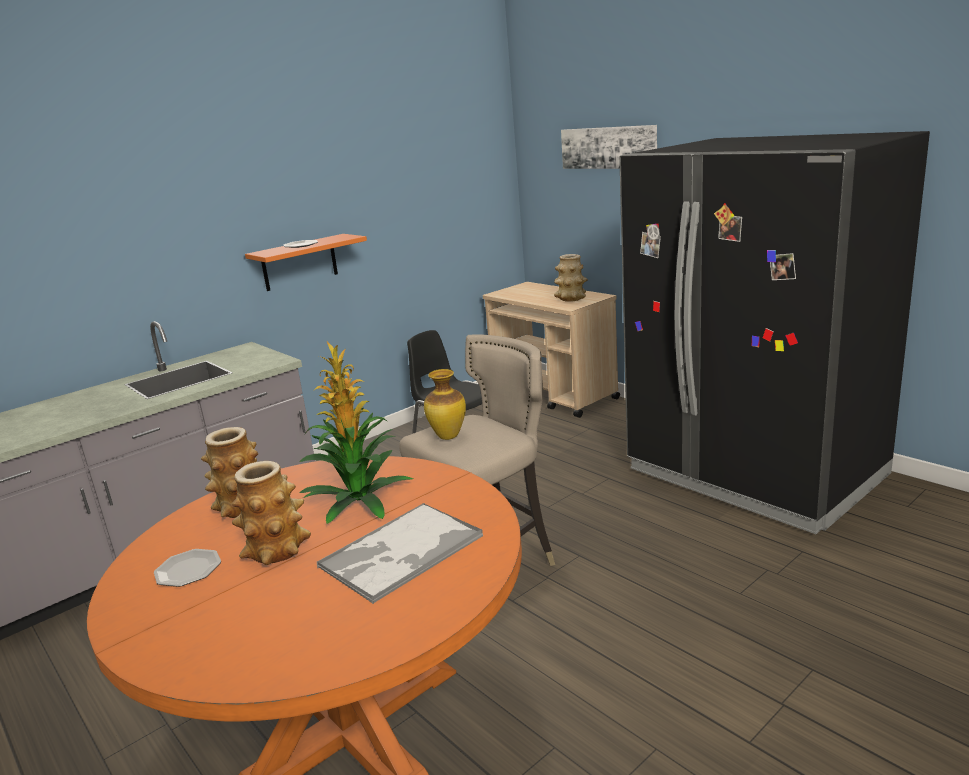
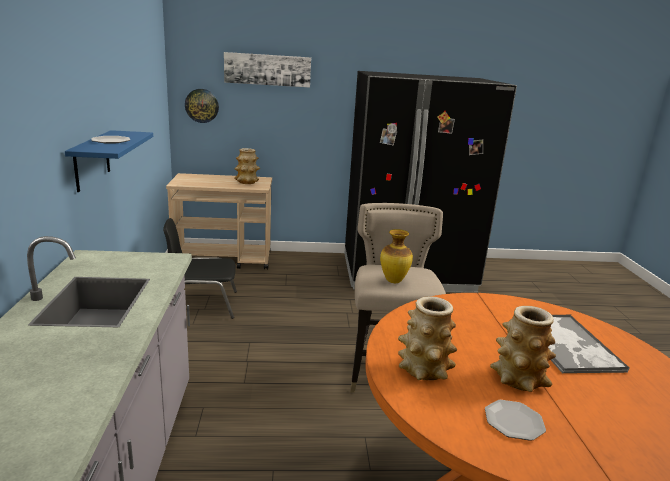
camera: 55 degrees left, 0 degrees up
orange shelf [245,234,367,291] -> blue shelf [65,130,153,192]
potted plant [299,342,413,524] -> none
none -> wall clock [185,89,219,123]

